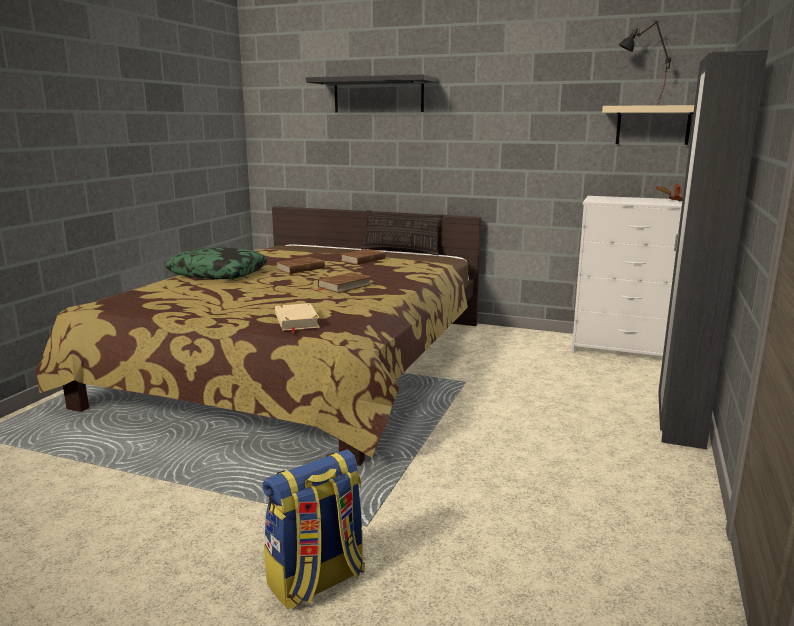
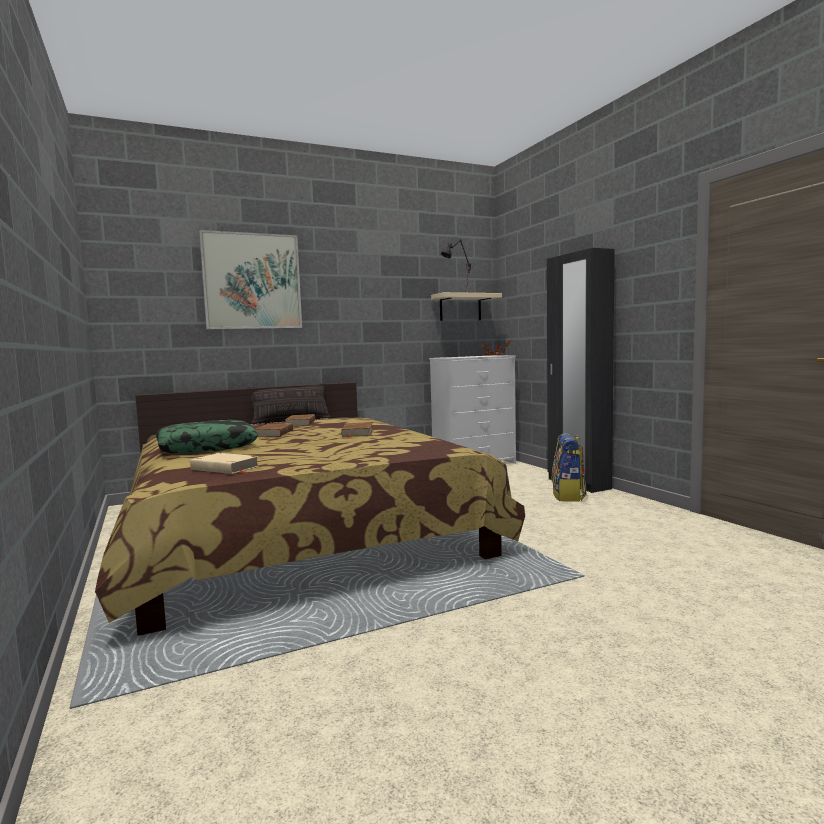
camera: 45 degrees left, 10 degrees down
backpack [263,450,365,610] -> backpack moved to [552,433,587,502]
beige book [275,303,320,333] -> beige book moved to [190,453,259,474]
black shelf [306,74,436,112] -> picture [199,230,302,329]

